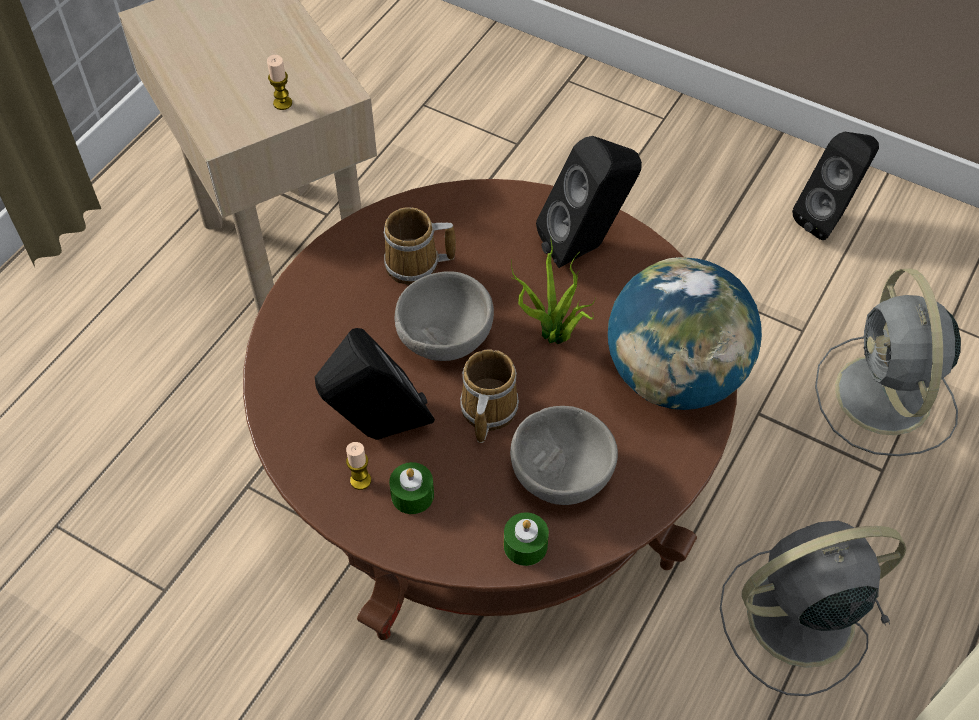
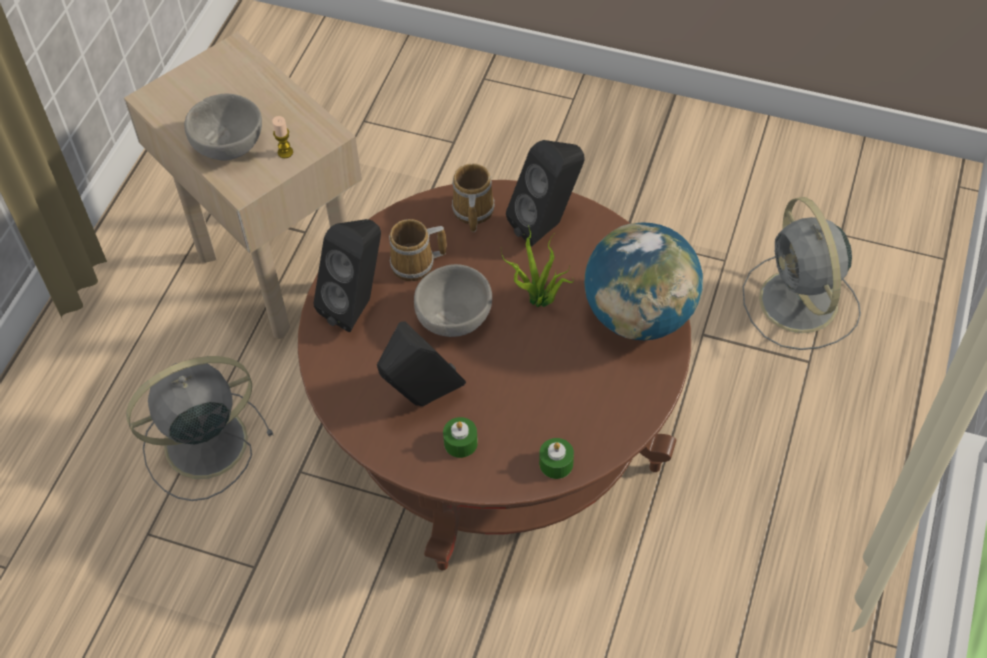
camera: 10 degrees left, 0 degrees up
candle [346,442,371,490] -> none
mug [460,349,519,443] -> mug moved to [452,163,495,232]
grey bowl [510,406,618,505] -> grey bowl moved to [184,93,262,161]
grey fan [720,521,906,696] -> grey fan moved to [126,356,274,501]
black speaker [792,131,879,240] -> black speaker moved to [314,219,381,332]

